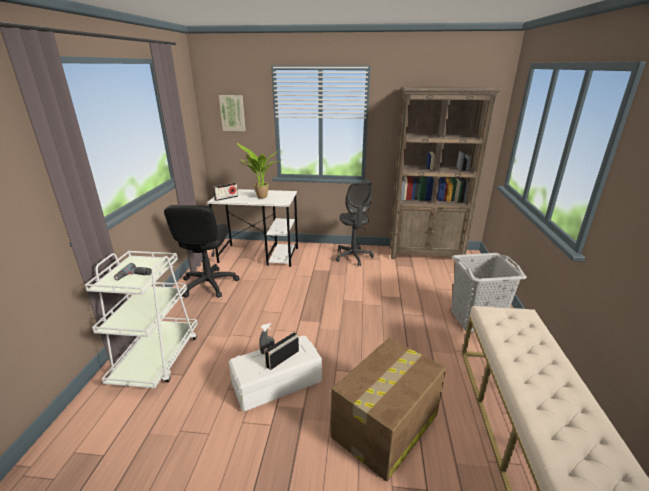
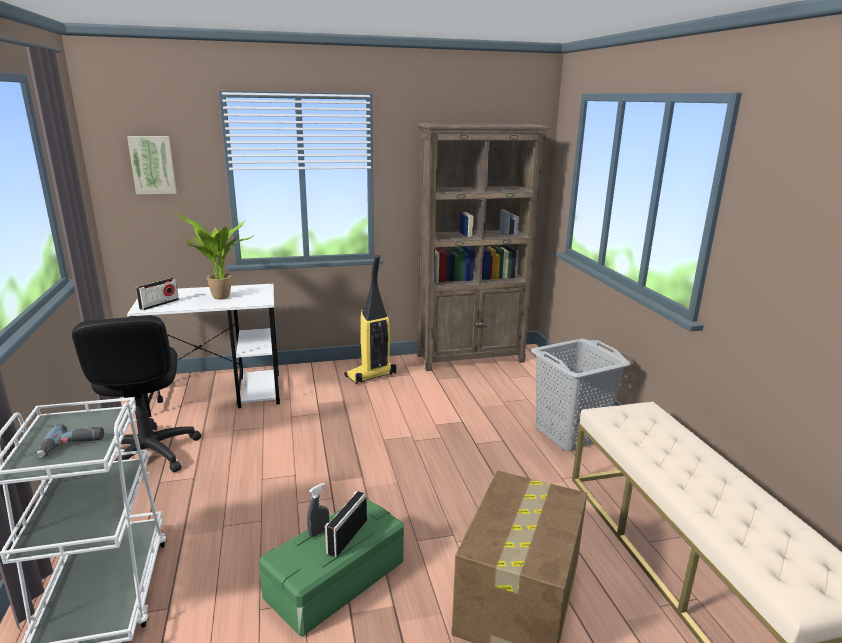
camera: 20 degrees left, 5 degrees down
white storage box [229,335,322,411] -> green storage box [259,499,404,636]
grey office chair [336,182,374,266] -> vacuum cleaner [344,255,396,384]

